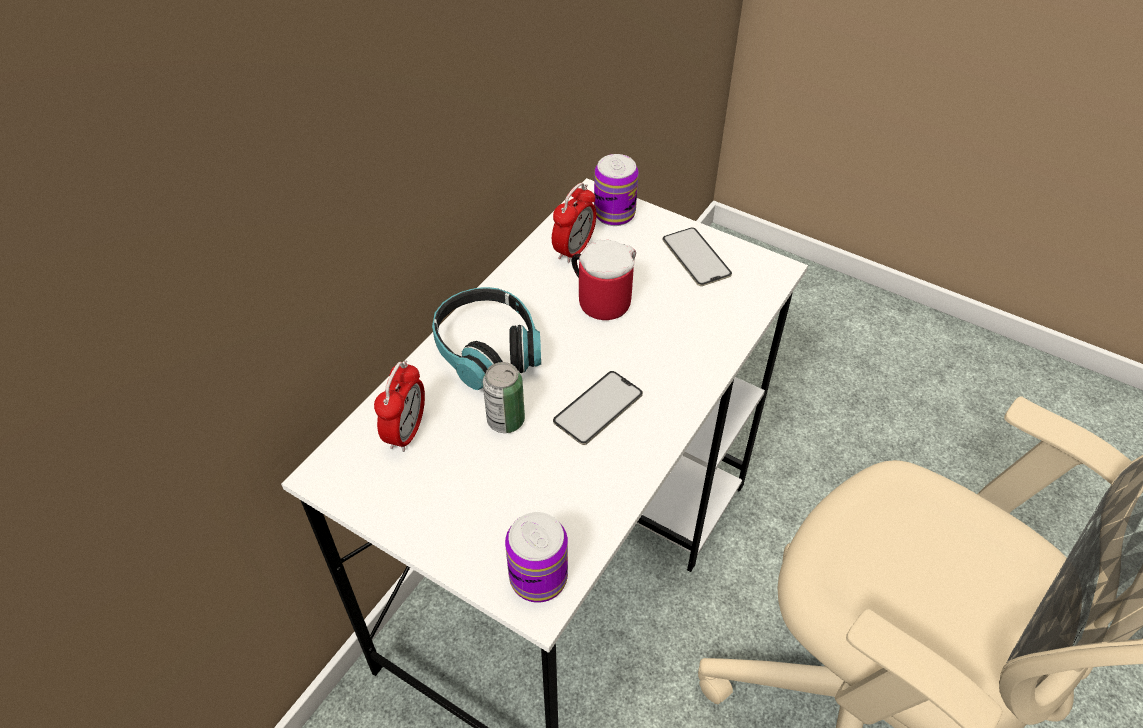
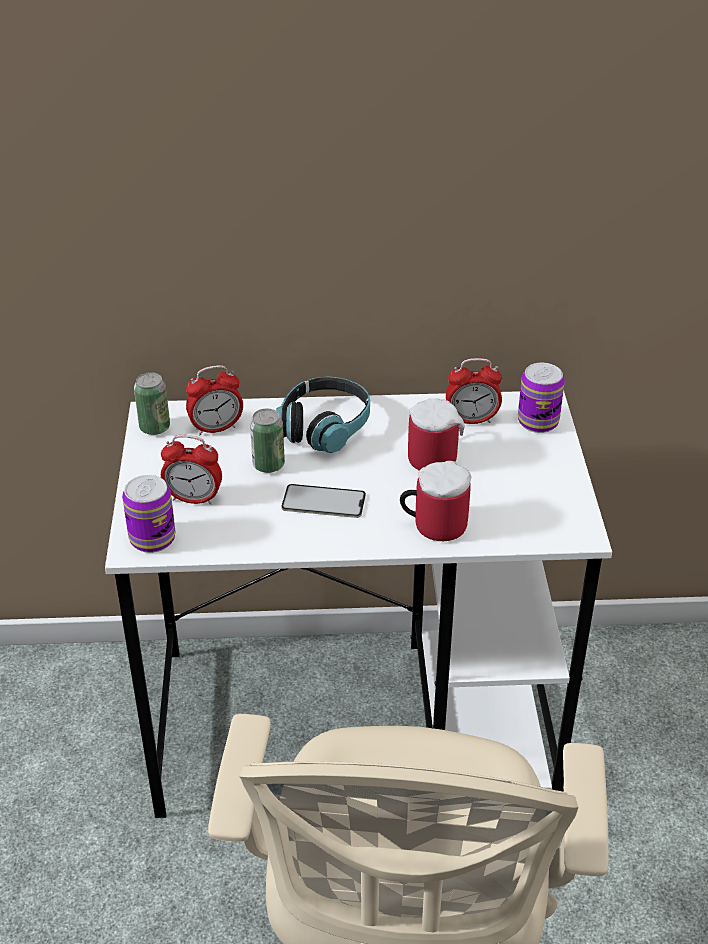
camera: 55 degrees right, 10 degrees down
phone [663,227,732,286] -> none
none -> can [134,372,170,435]
none -> alarm clock [161,435,222,505]
none -> mug [400,461,471,541]

